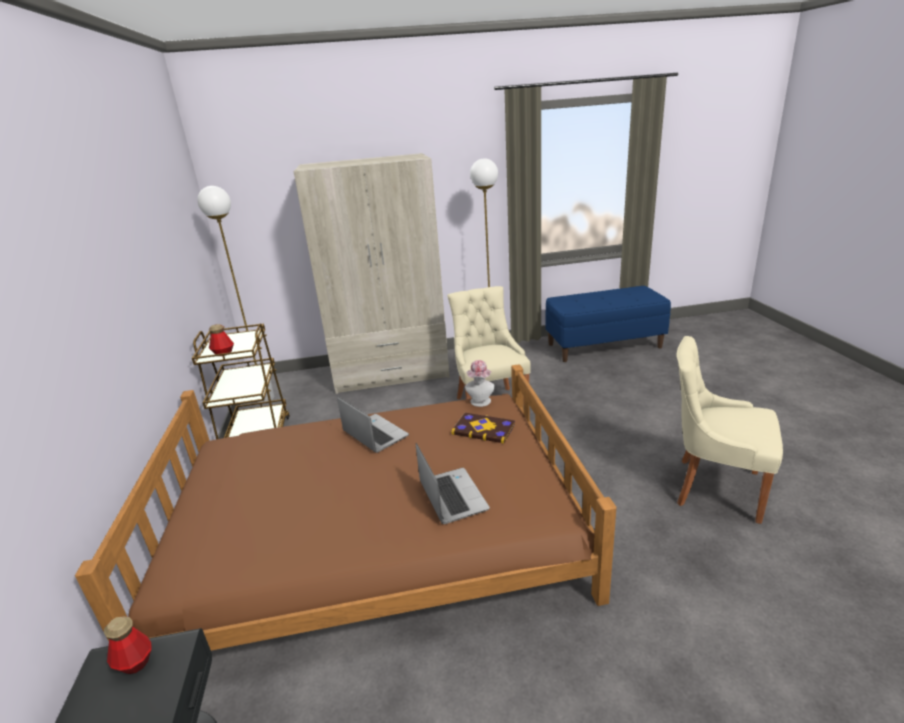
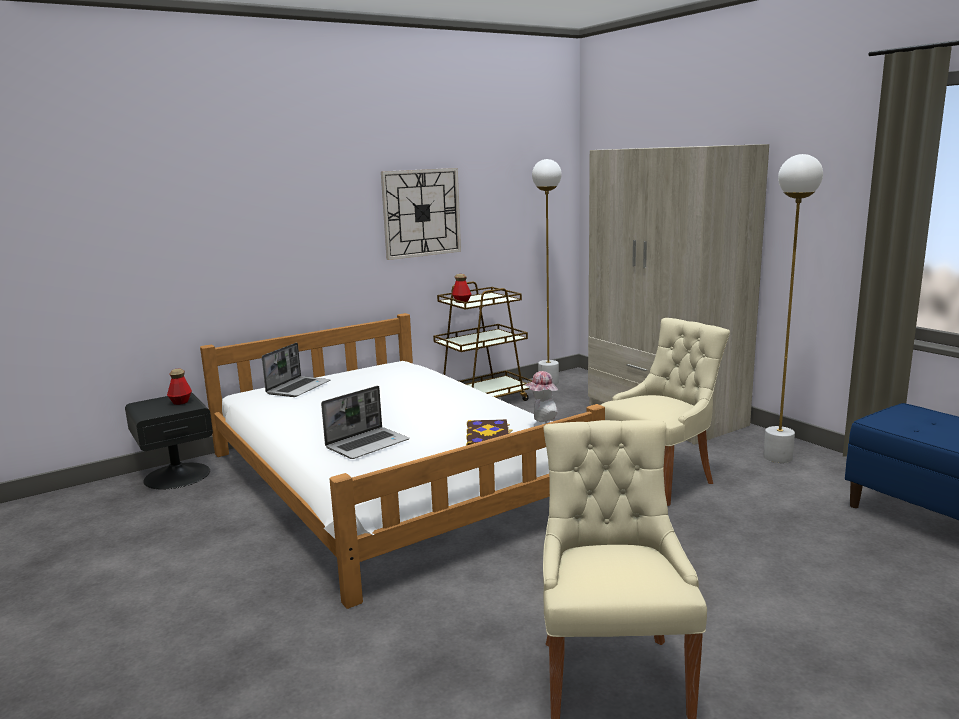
camera: 65 degrees right, 10 degrees down
brown bed [75,364,617,651] -> white bed [200,313,605,609]
laptop [337,396,409,453] -> laptop moved to [262,343,330,397]
none -> wall clock [381,168,461,260]

